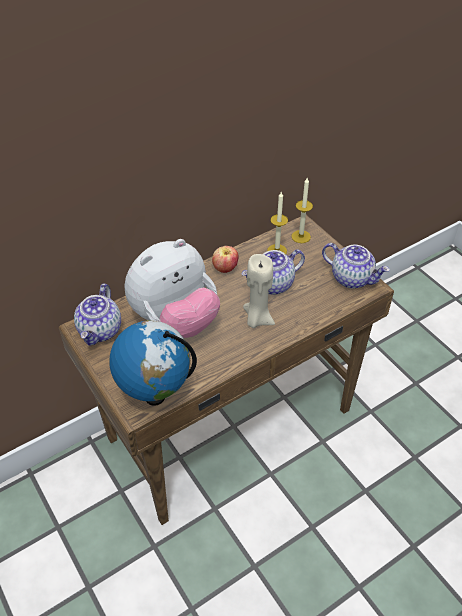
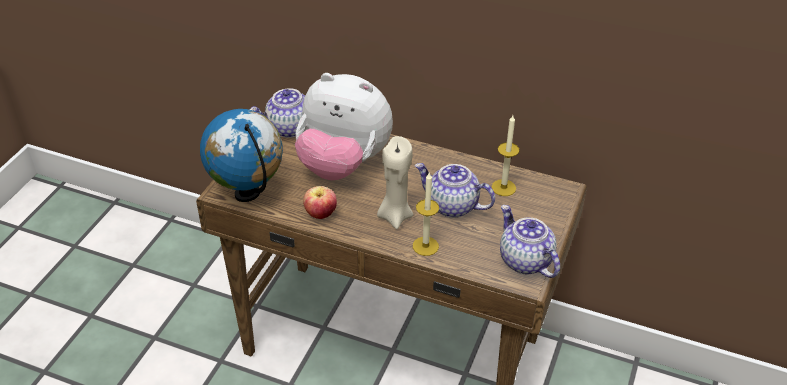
camera: 55 degrees right, 5 degrees down
apple [212,246,239,273] -> apple moved to [303,186,337,219]
candle [291,178,313,243] -> candle moved to [413,173,439,256]
teapot [322,243,390,288] -> teapot turned 150 degrees clockwise [500,205,560,278]

